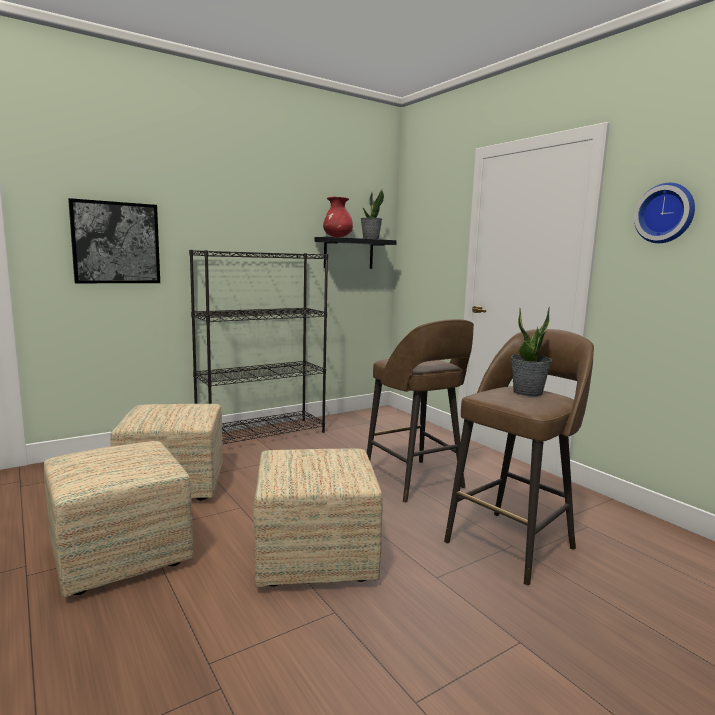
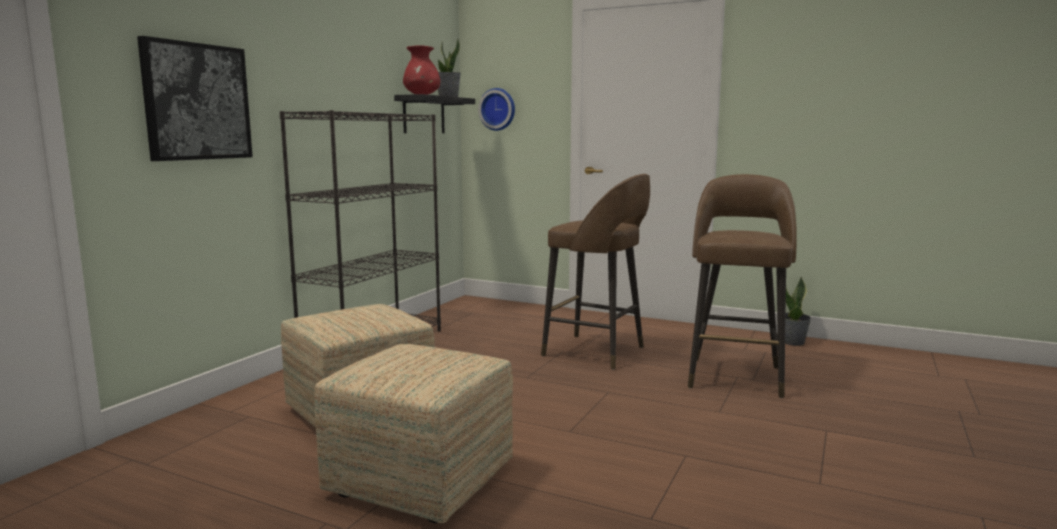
camera: 30 degrees left, 0 degrees up
ottoman [253,449,383,588] -> none
potted plant [511,307,552,396] -> potted plant moved to [785,276,812,346]
wall clock [634,183,695,243] -> wall clock moved to [478,88,515,131]

